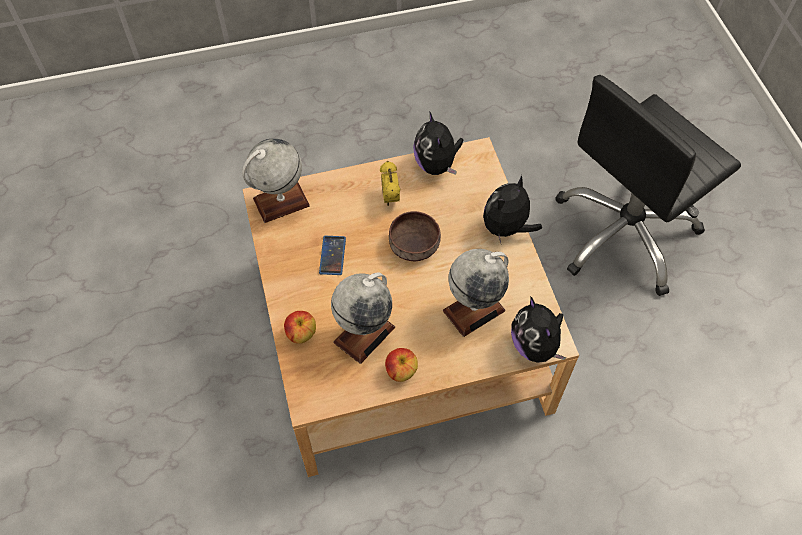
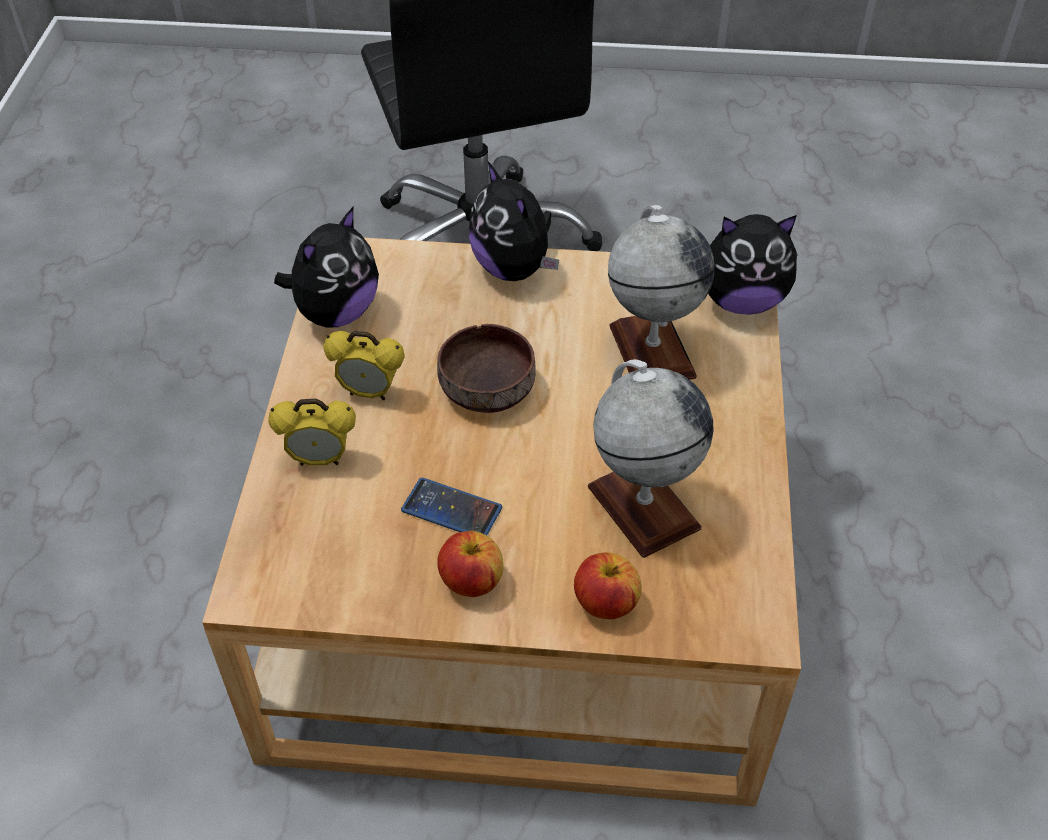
camera: 70 degrees left, 10 degrees down
globe [242,139,310,223] -> none
apple [385,348,418,382] -> apple moved to [437,531,503,597]
plush toy [413,111,464,175] -> plush toy turned 60 degrees counterclockwise [274,206,379,328]
none -> alarm clock [268,398,356,466]

